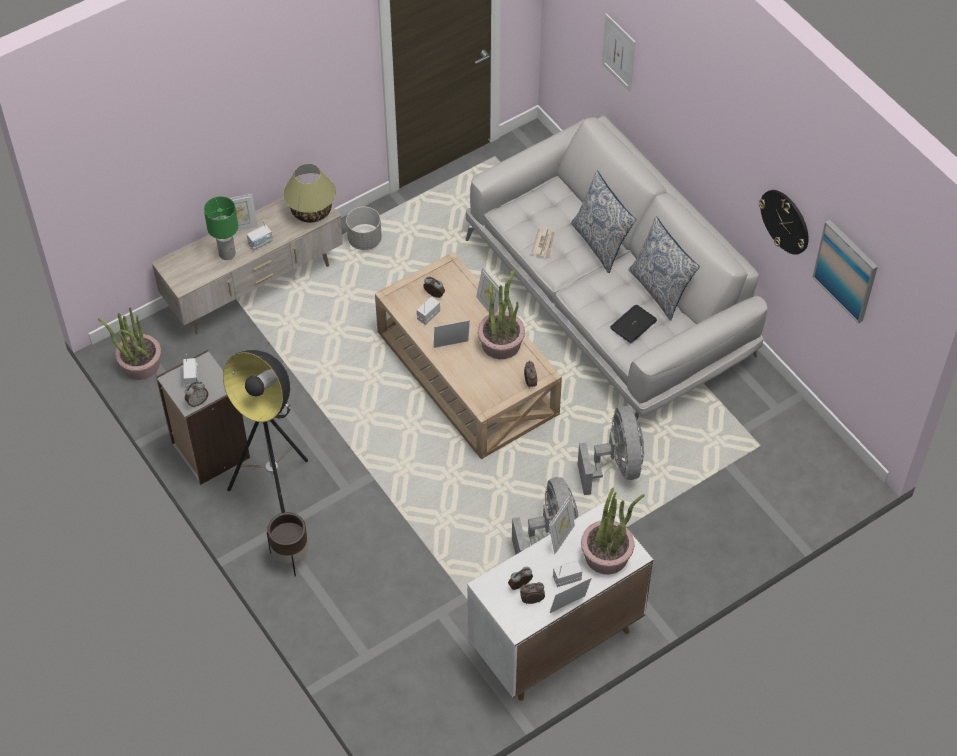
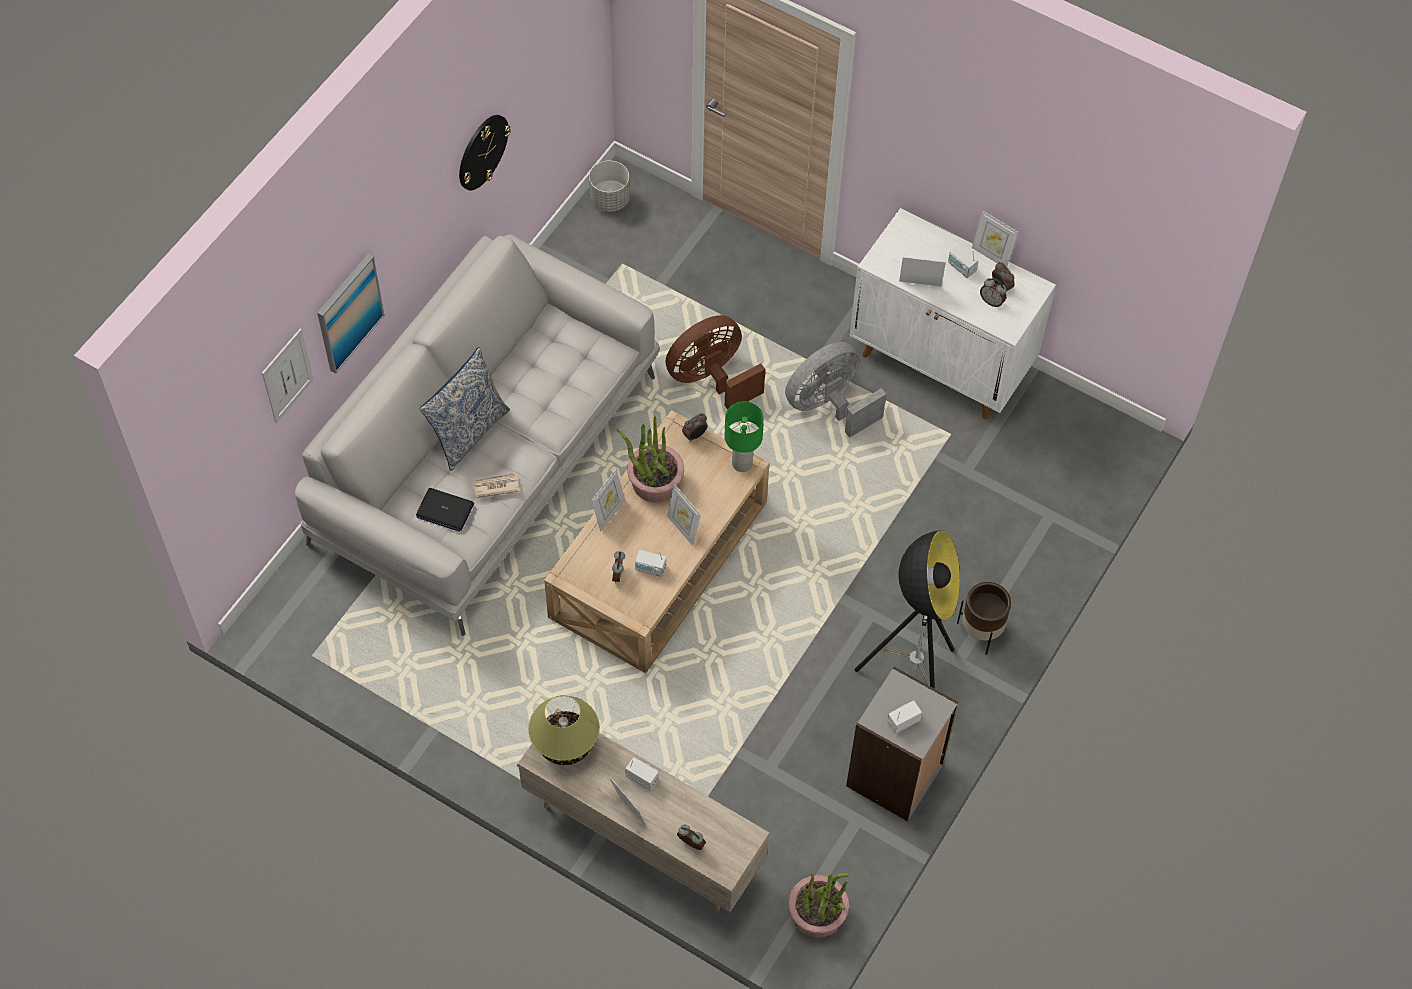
camera: 115 degrees left, 5 degrees up
alarm clock [185,382,208,407] -> alarm clock moved to [677,825,706,850]
green table lamp [204,196,238,260] -> green table lamp moved to [725,401,764,472]
grey planter [346,207,382,250] -> grey planter moved to [589,160,630,212]
grey fan [578,406,644,495] -> brown fan [665,315,765,410]
potted plant [581,487,645,574] -> none
laptop [610,305,657,343] -> laptop moved to [416,488,474,532]
pillow [629,217,700,321] -> none
picture [813,219,878,324] -> picture moved to [317,254,385,374]

